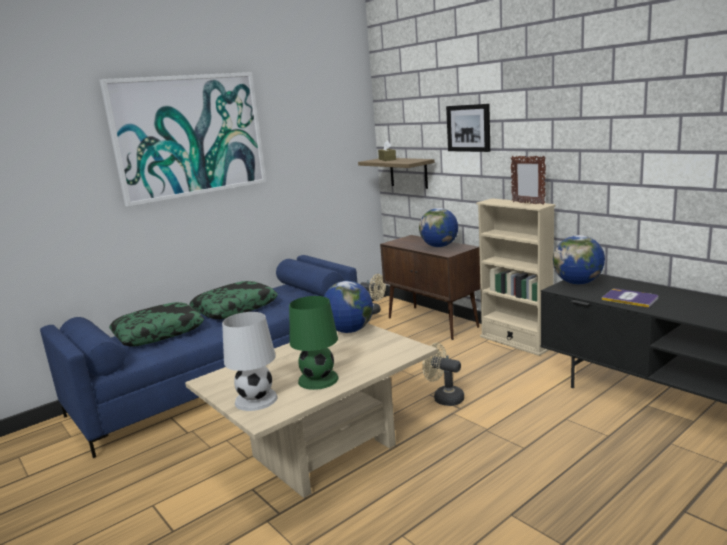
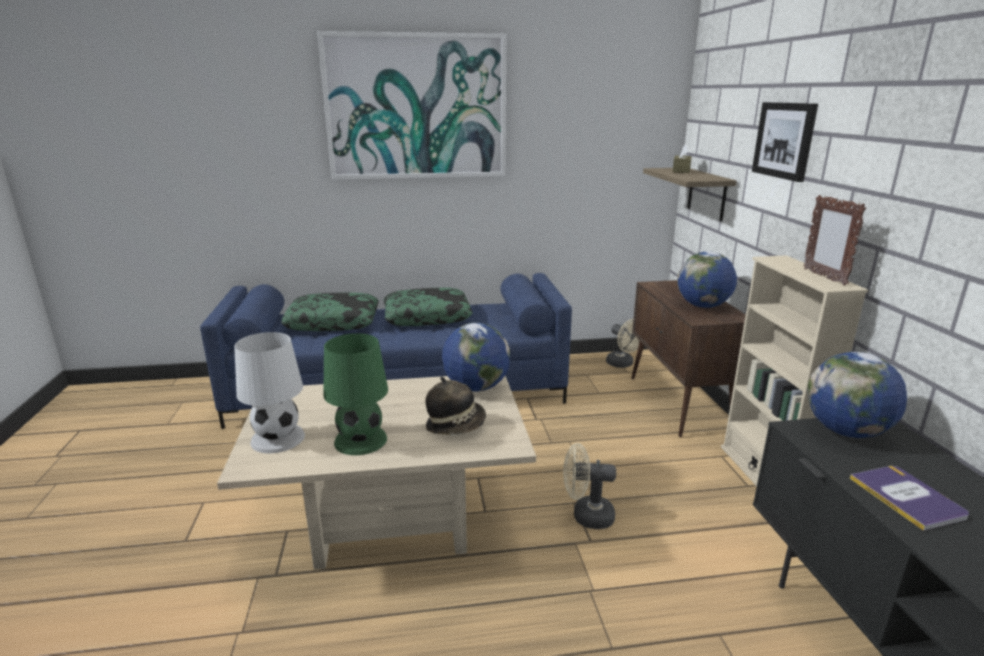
camera: 30 degrees right, 5 degrees up
beige fan [422,343,464,406] -> beige fan turned 60 degrees counterclockwise [563,443,616,529]
none -> hat [425,376,486,435]

